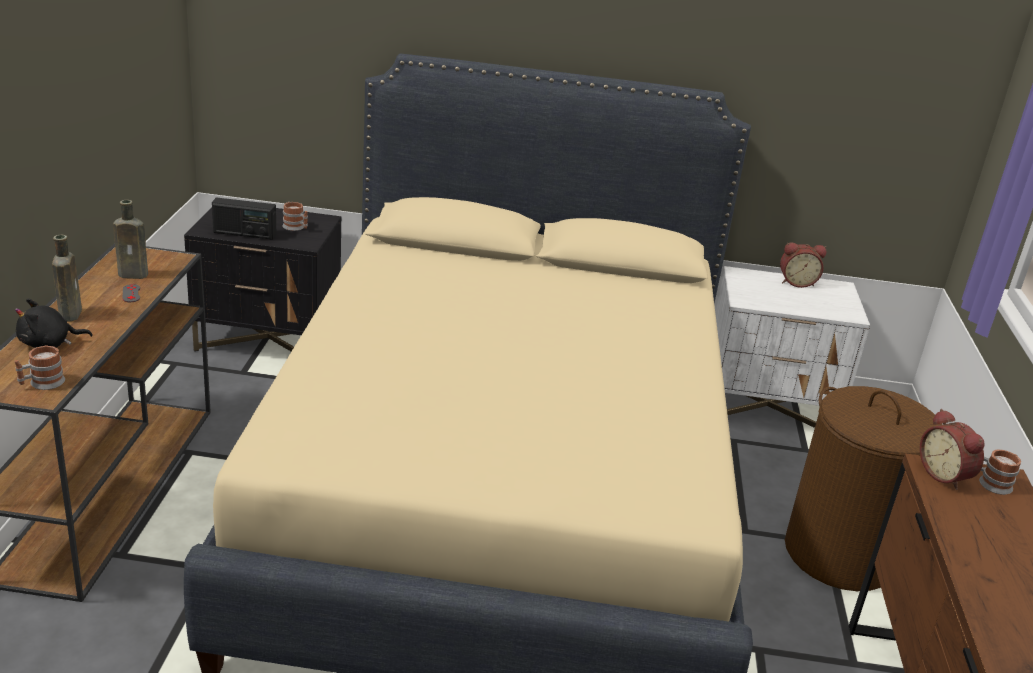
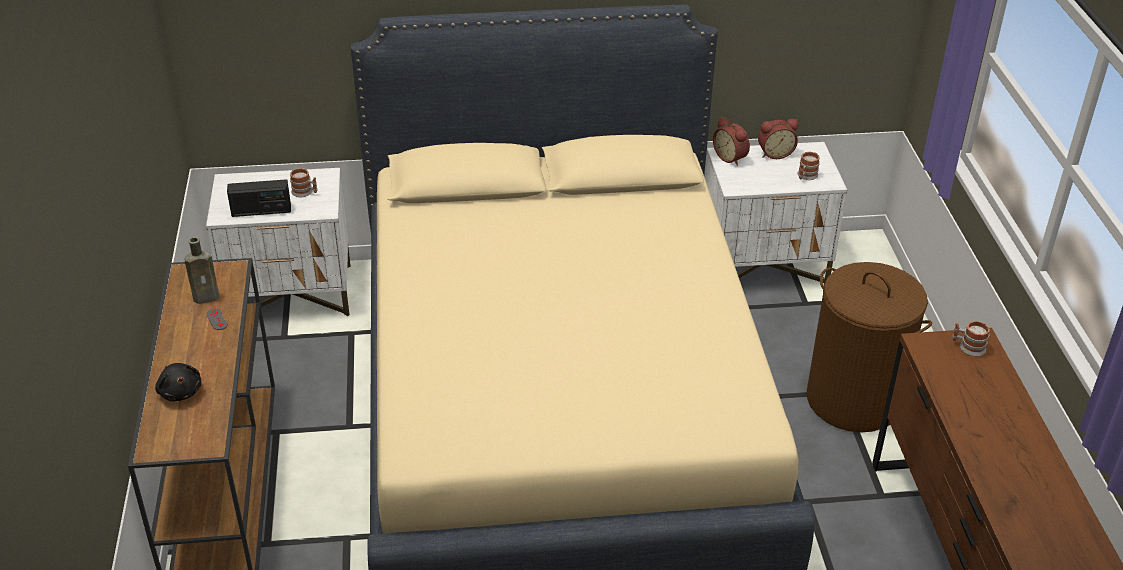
camera: 10 degrees left, 10 degrees up
mug [14,345,65,390] -> mug moved to [798,152,820,180]
black plush toy [15,299,93,348] -> black plush toy turned 90 degrees counterclockwise [155,363,201,402]
brown bottle [52,235,82,322] -> none
black nightstand [184,207,341,351] -> white nightstand [206,168,351,316]
alarm clock [920,409,985,490] -> alarm clock moved to [713,117,750,166]

